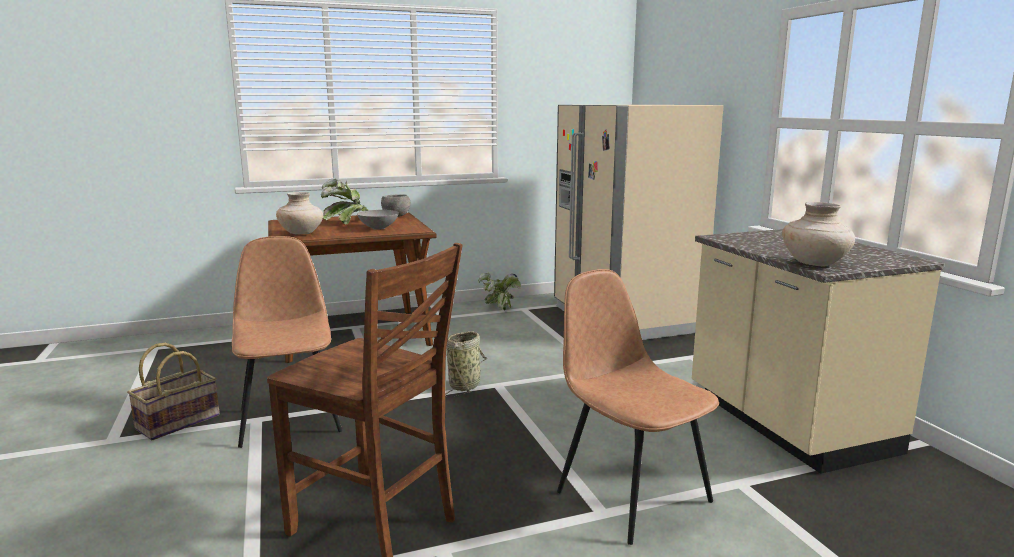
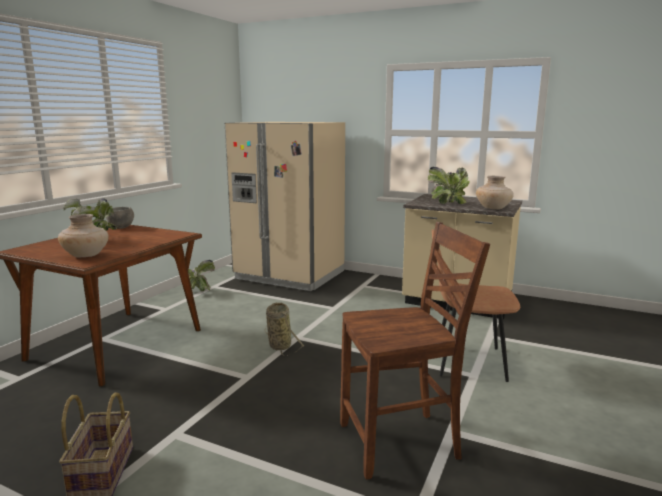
camera: 45 degrees left, 0 degrees up
brown chair [232,236,342,448] -> none
grey bowl [357,210,399,230] -> none
none -> potted plant [428,167,470,204]

